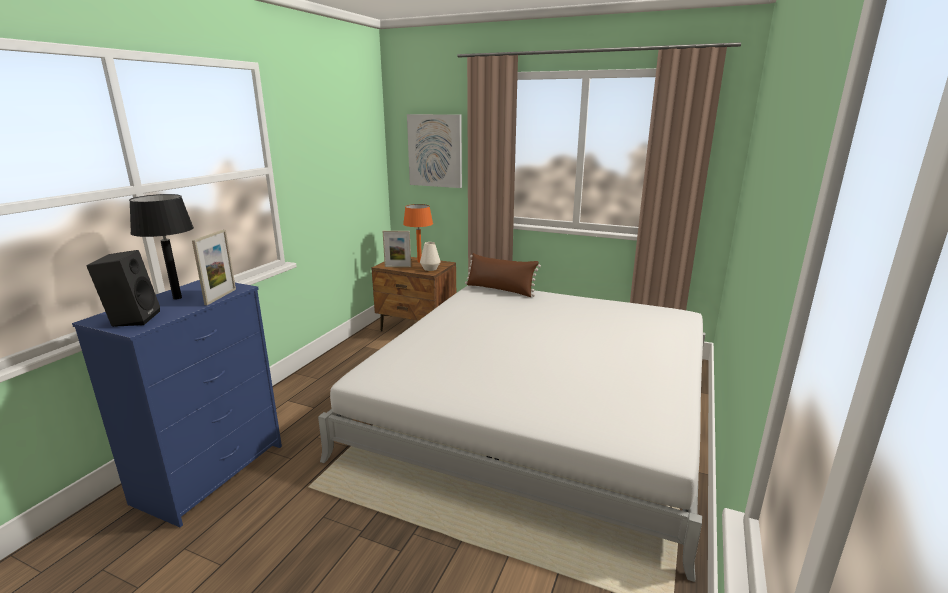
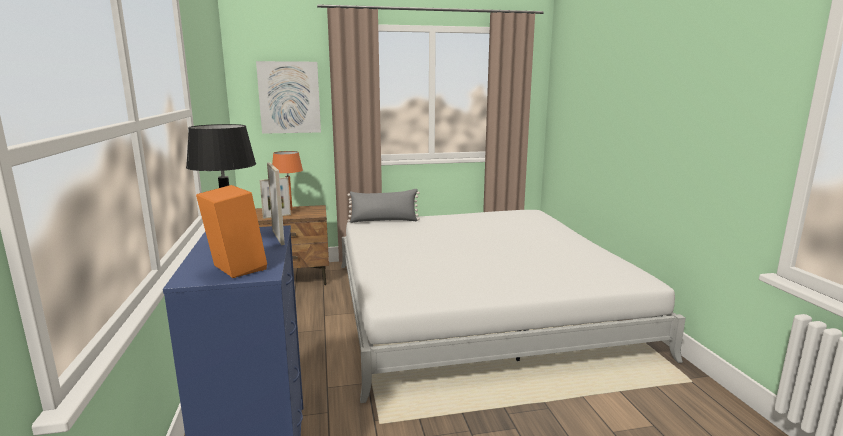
camera: 35 degrees left, 5 degrees down
black speaker [87,250,160,327] -> orange speaker [196,185,267,278]
white vase [420,242,440,271] -> none
brown pillow [465,253,541,297] -> grey pillow [347,189,420,223]

